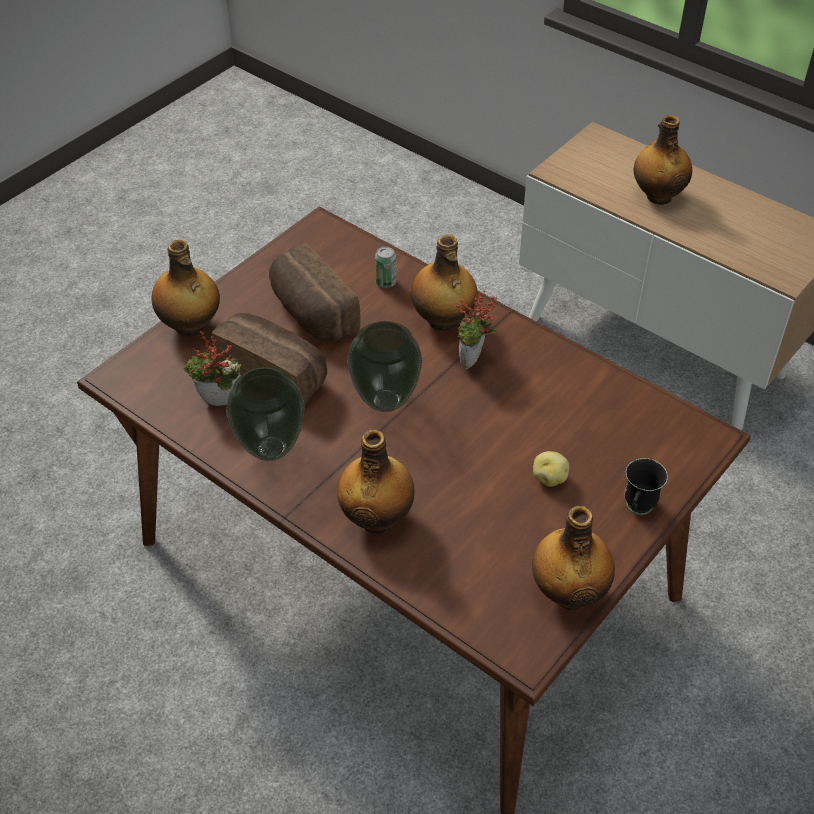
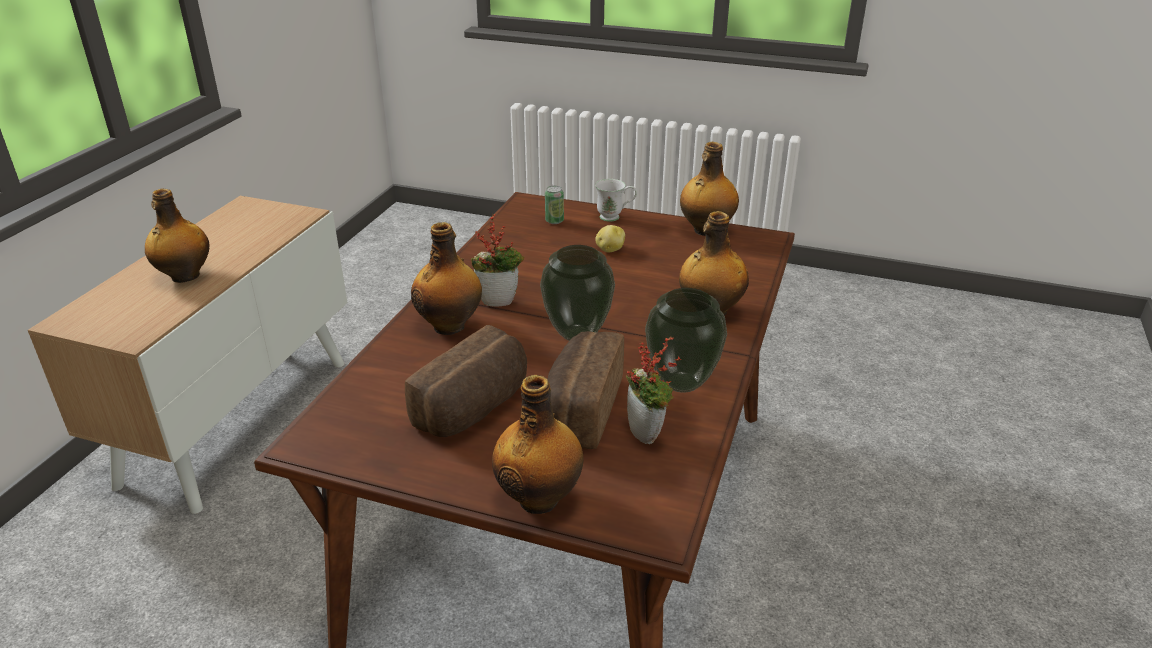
camera: 110 degrees left, 15 degrees down
can [375,246,397,288] -> can moved to [545,186,564,224]
black mug [625,458,668,515] -> white mug [595,179,637,222]

